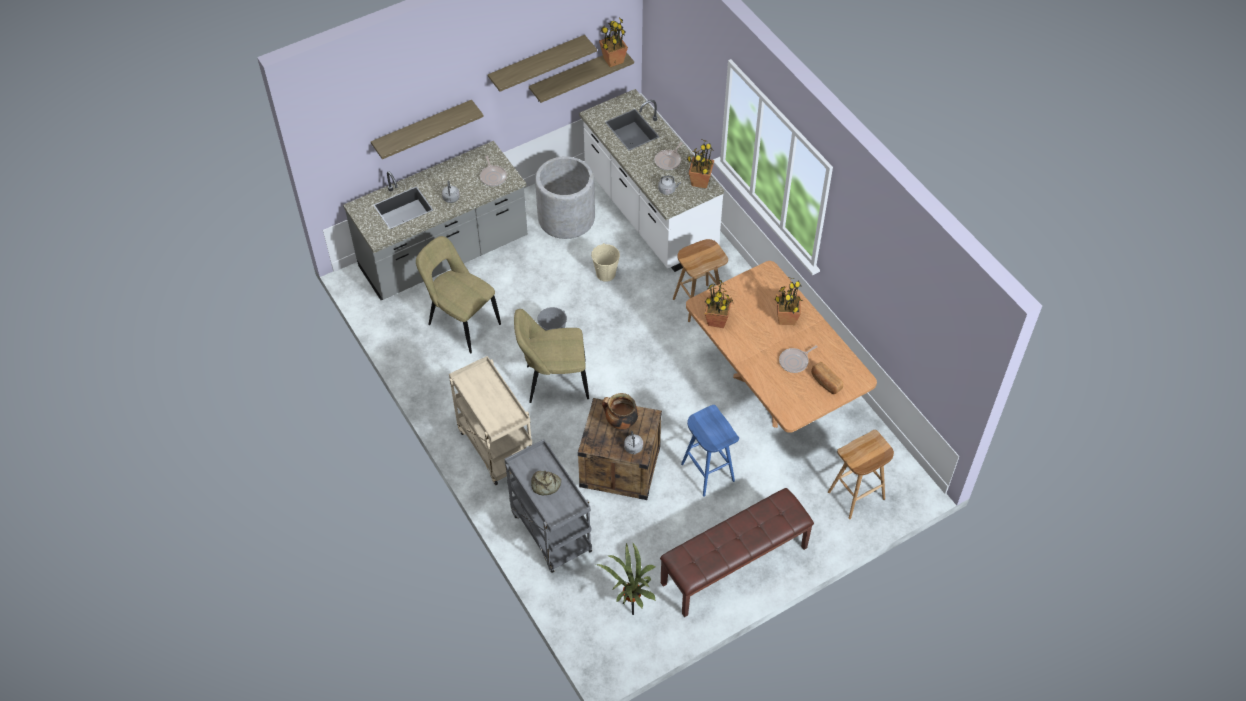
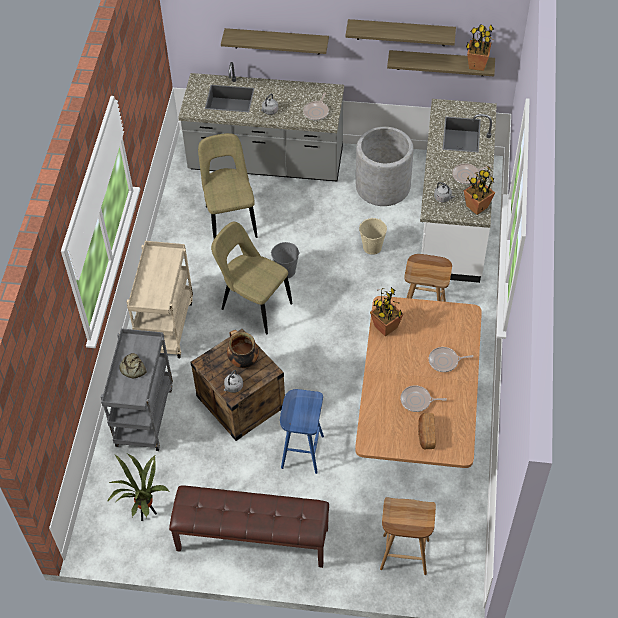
camera: 40 degrees right, 0 degrees up
potted plant [775,277,802,325] -> frying pan [429,347,474,372]

